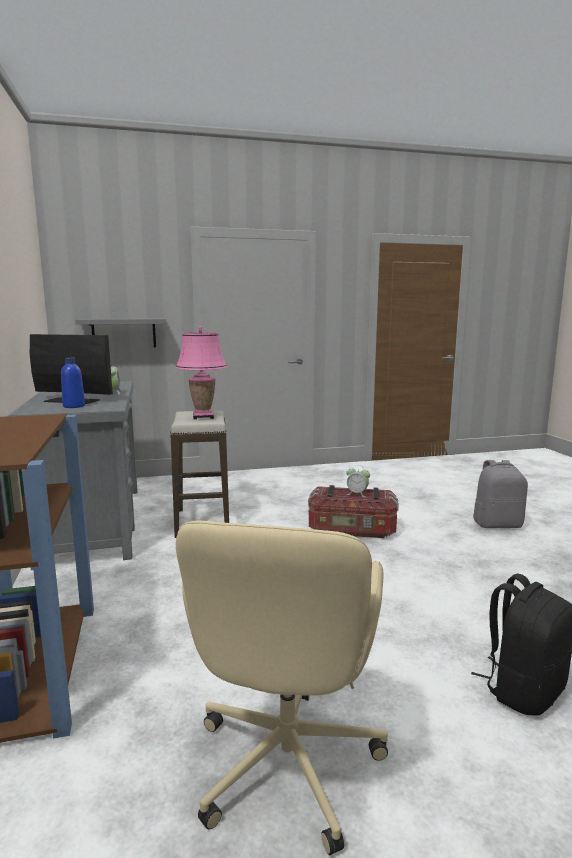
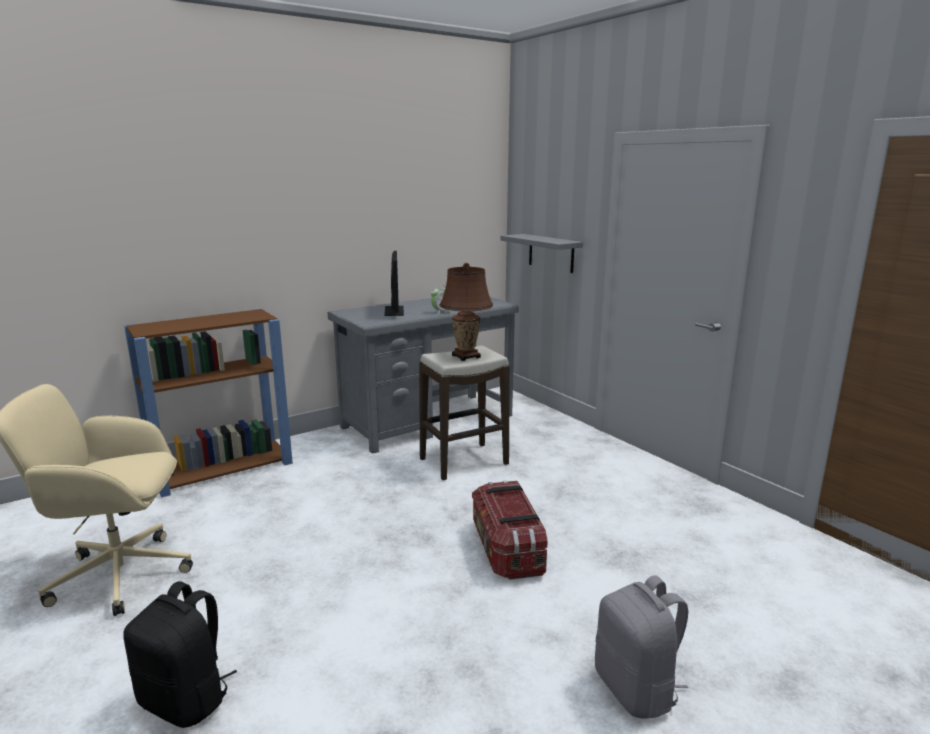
camera: 70 degrees right, 5 degrees up
blue bottle [61,357,85,408] -> none
pink table lamp [176,326,227,419] -> brown table lamp [439,263,493,361]
alarm clock [346,465,370,497] -> none

